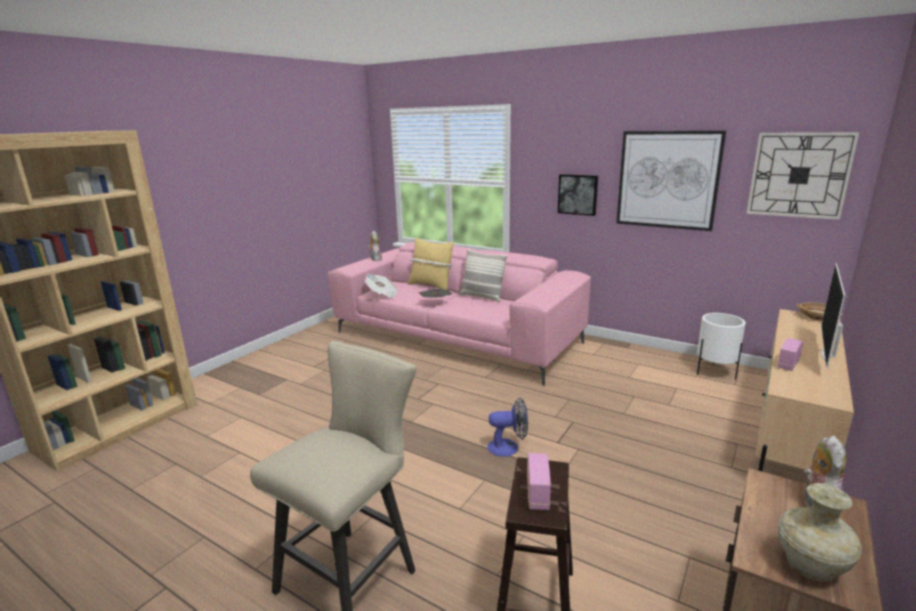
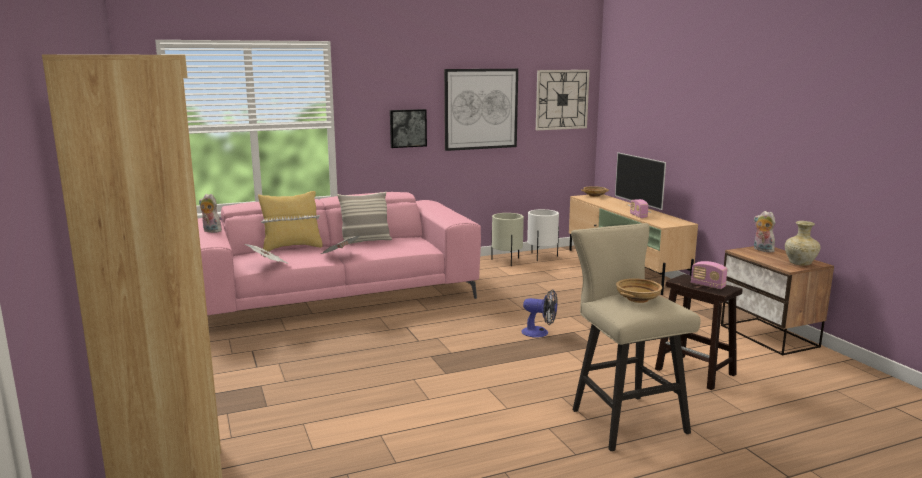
camera: 55 degrees left, 5 degrees down
fan [487,397,528,457] -> fan turned 75 degrees clockwise [521,289,558,338]
none -> beige planter [491,213,524,266]
none -> beige bowl [616,278,662,303]

